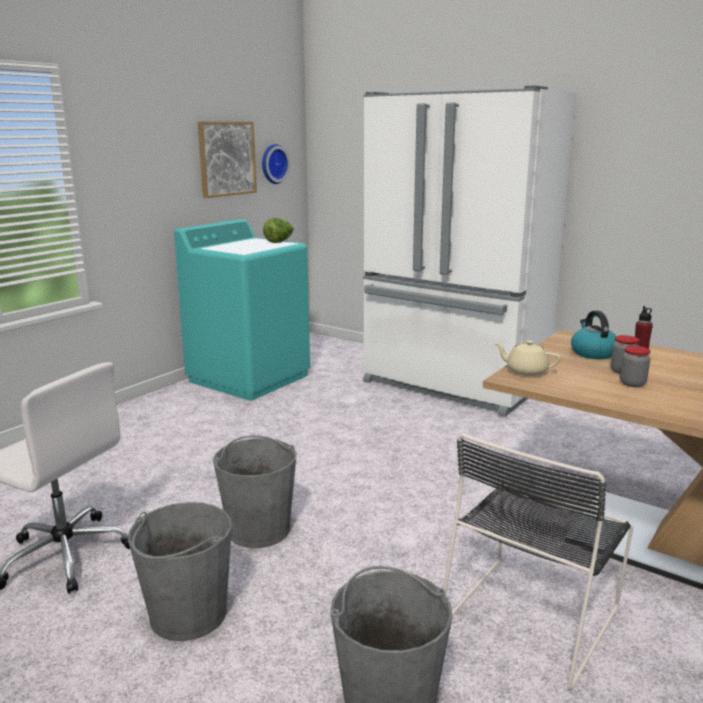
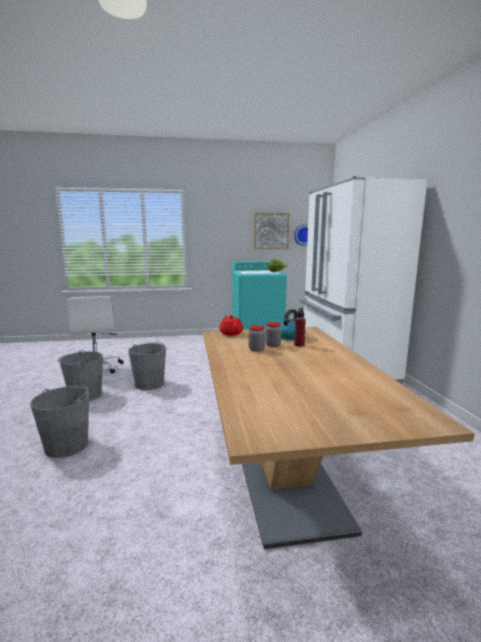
camera: 45 degrees right, 5 degrees down
black chair [443,433,634,691] -> none
beige teapot [494,340,561,376] -> red teapot [219,315,243,336]

